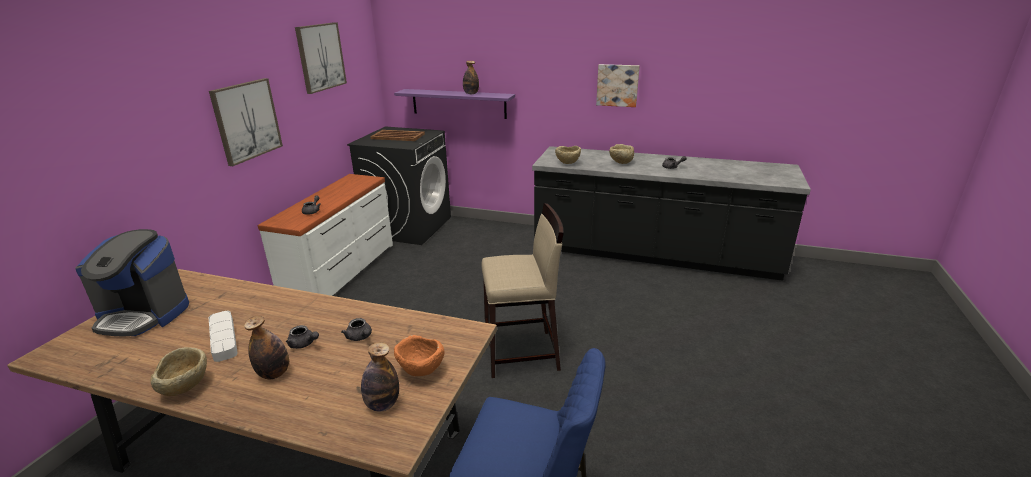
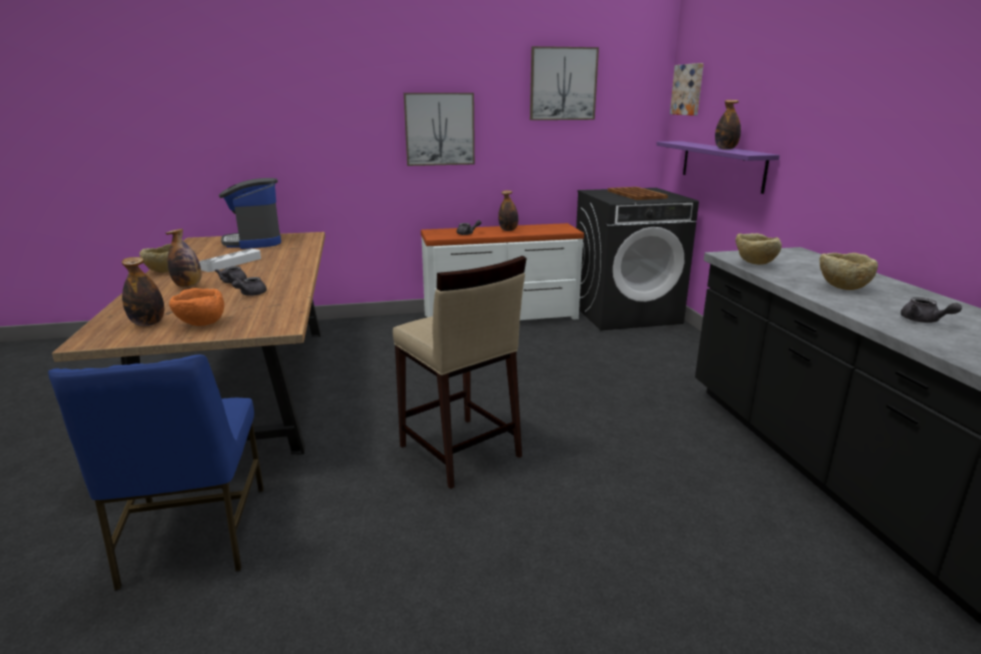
camera: 60 degrees right, 5 degrees down
picture [596,64,640,107] -> picture moved to [670,63,704,116]
none -> bottle [498,190,518,231]

